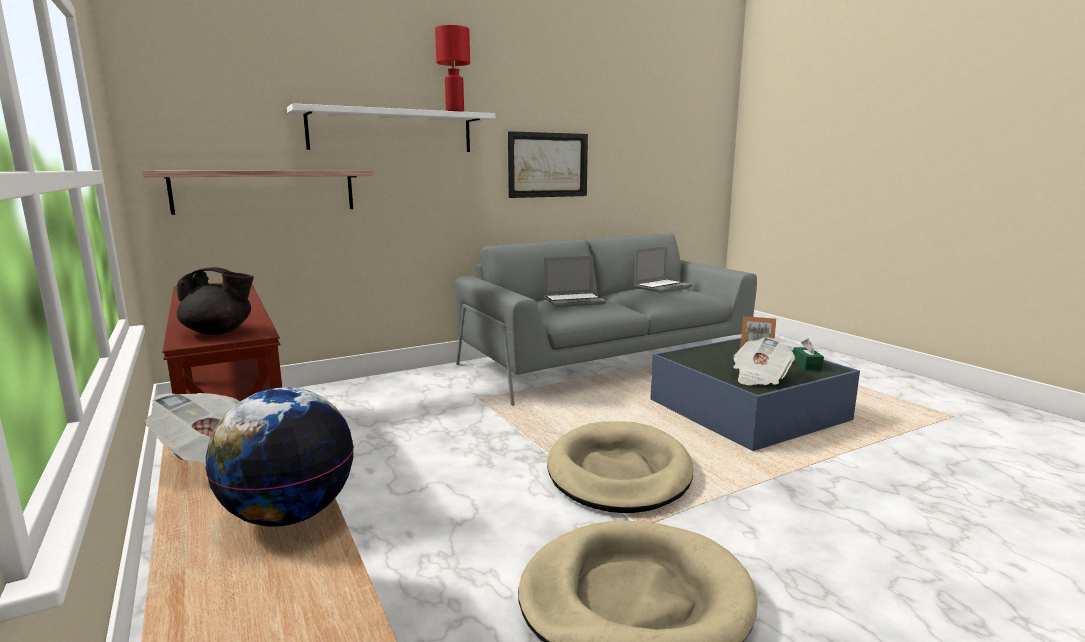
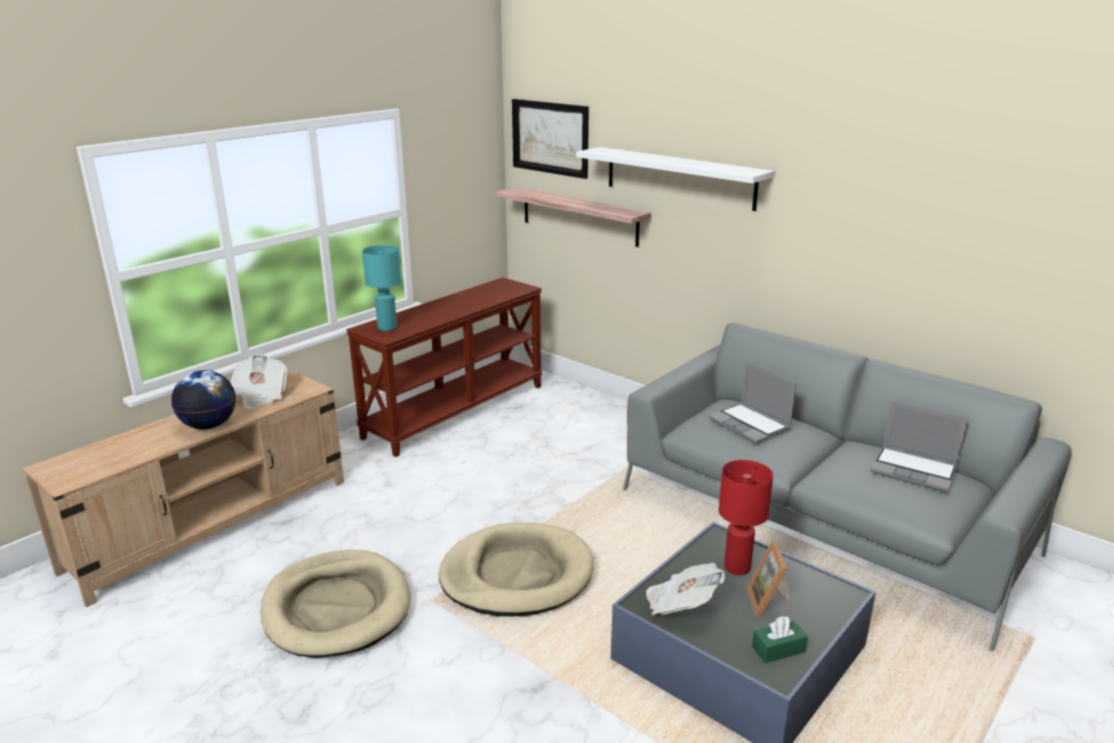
camera: 70 degrees right, 10 degrees up
black teapot [177,267,254,335] -> turquoise table lamp [362,245,401,331]
red table lamp [435,25,470,112] -> red table lamp moved to [718,460,773,575]
picture [508,131,588,198] -> picture moved to [512,99,589,179]

